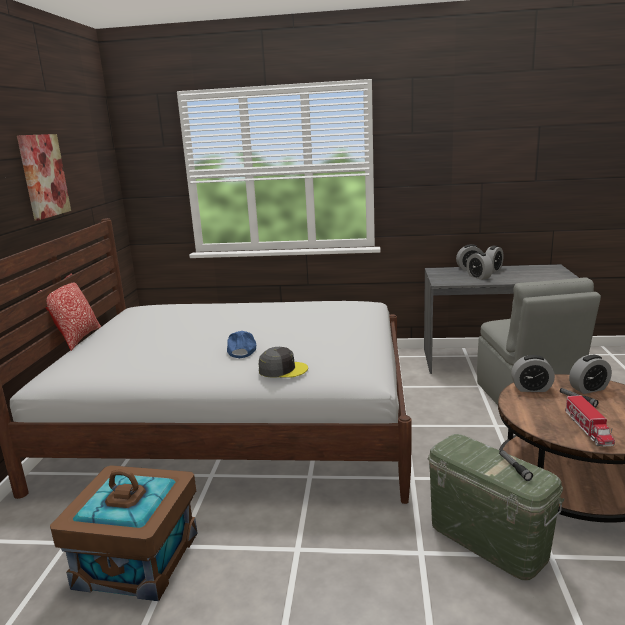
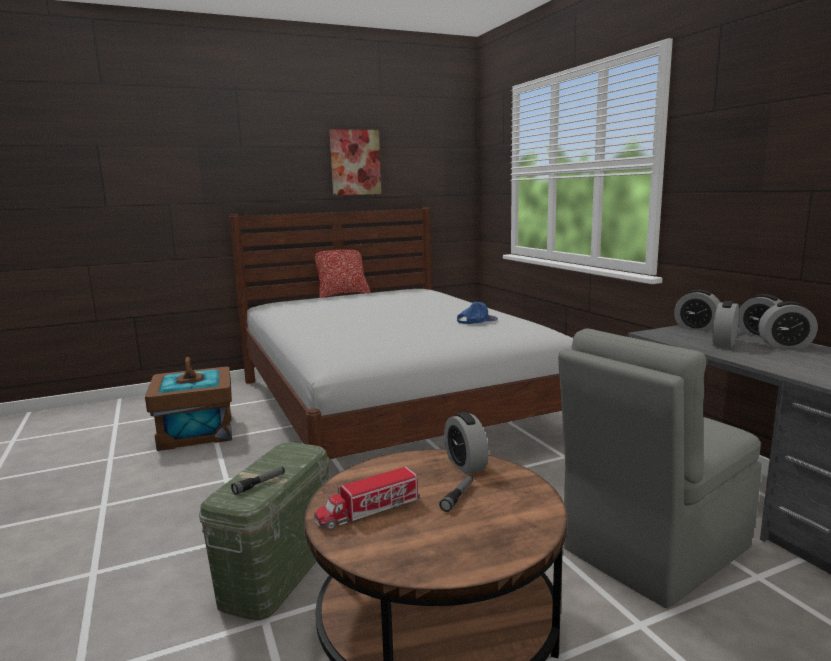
camera: 60 degrees right, 5 degrees down
blue cap [227,331,256,358] -> blue cap moved to [457,302,498,324]
grey cap [259,347,308,378] -> none
alarm clock [569,355,612,394] -> alarm clock moved to [674,290,720,332]

